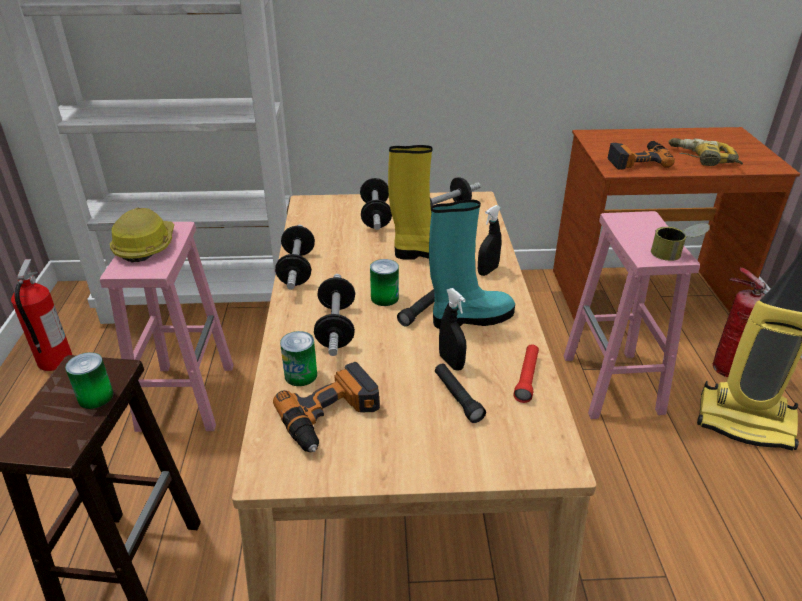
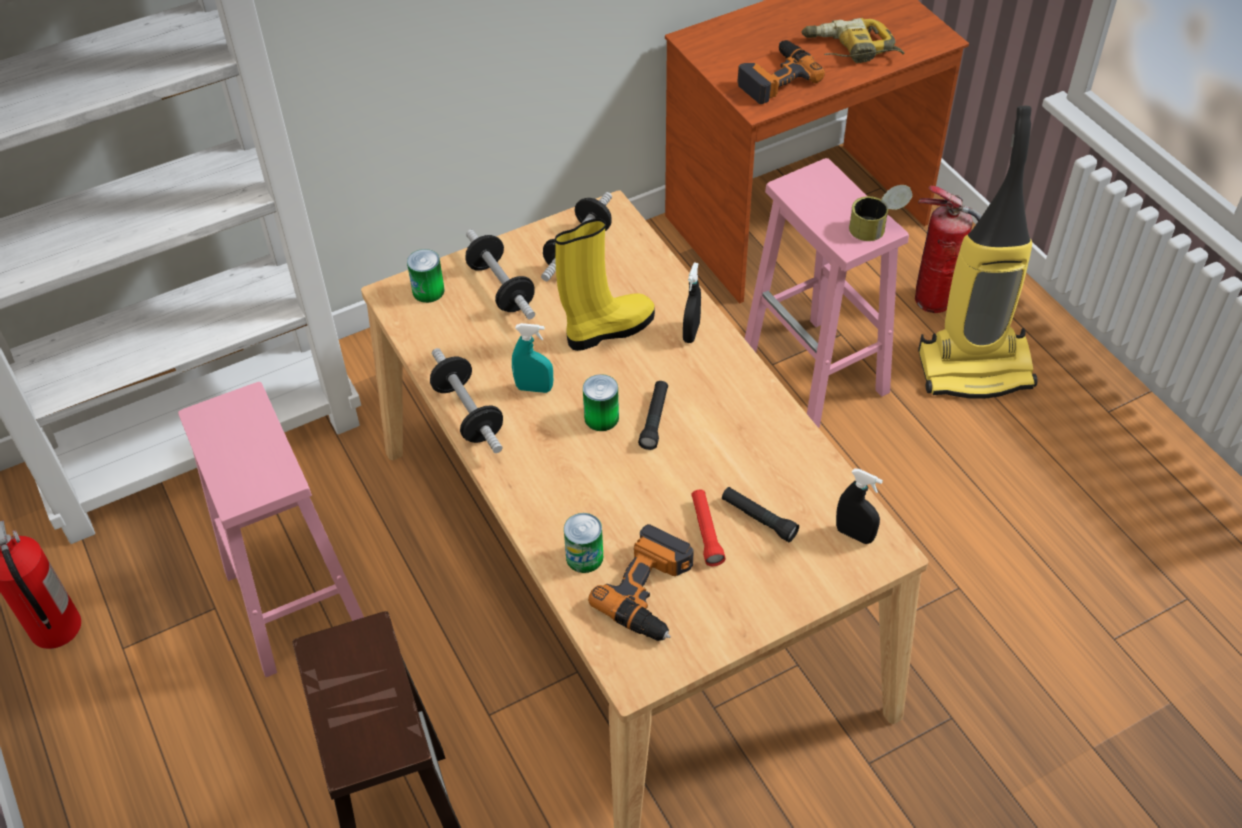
camera: 25 degrees left, 15 degrees up
can [65,352,113,409] -> can moved to [407,249,444,303]
hard hat [110,208,174,262] -> none
dumbbell [314,274,355,356] -> none
turquoise boot [429,200,515,329] -> none
black spray bottle [439,288,467,371] -> black spray bottle moved to [836,468,883,544]
red flashlight [514,344,539,403] -> red flashlight moved to [691,489,726,566]
none -> turquoise spray bottle [512,323,553,393]

